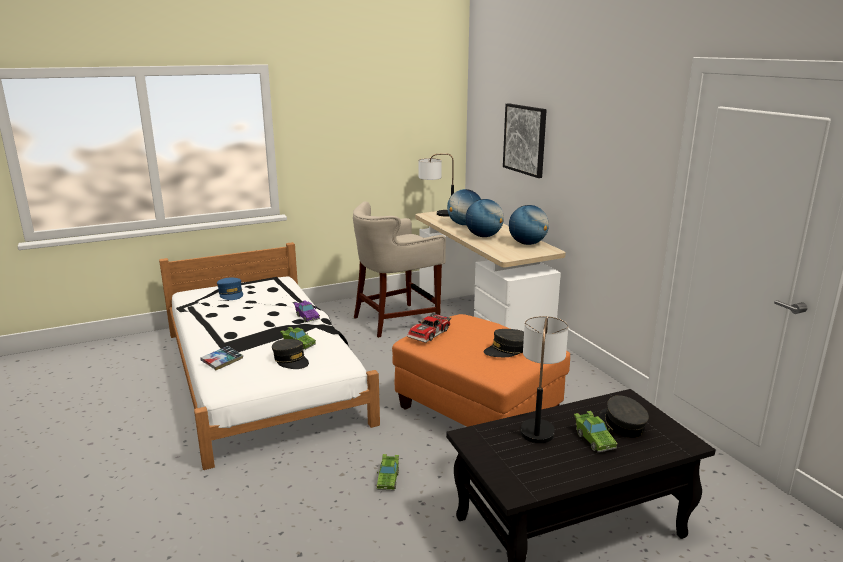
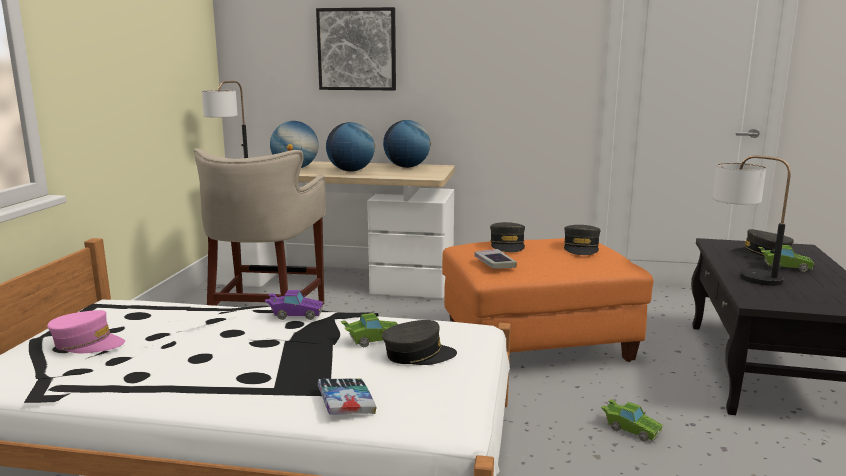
camera: 55 degrees left, 5 degrees down
blue cap [217,278,243,300] -> pink cap [47,310,125,353]
toy car [407,313,451,343] -> book [474,249,517,268]
none -> grey cap [490,222,525,252]

